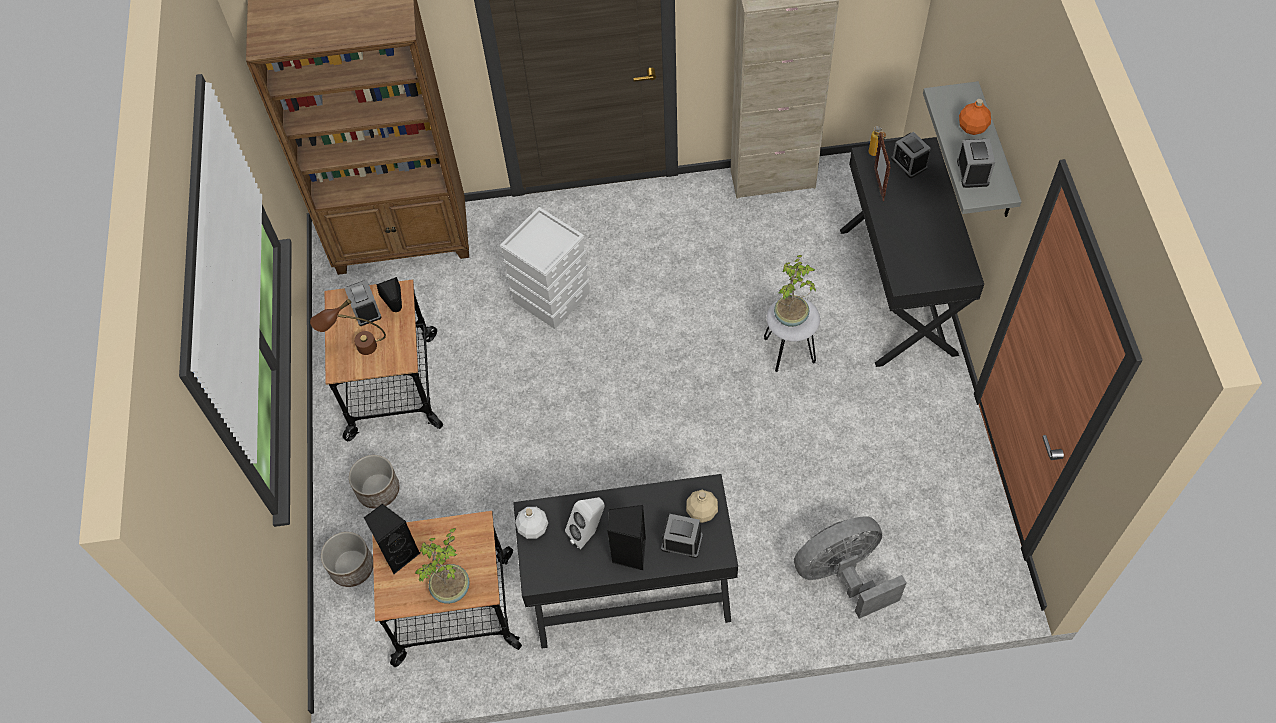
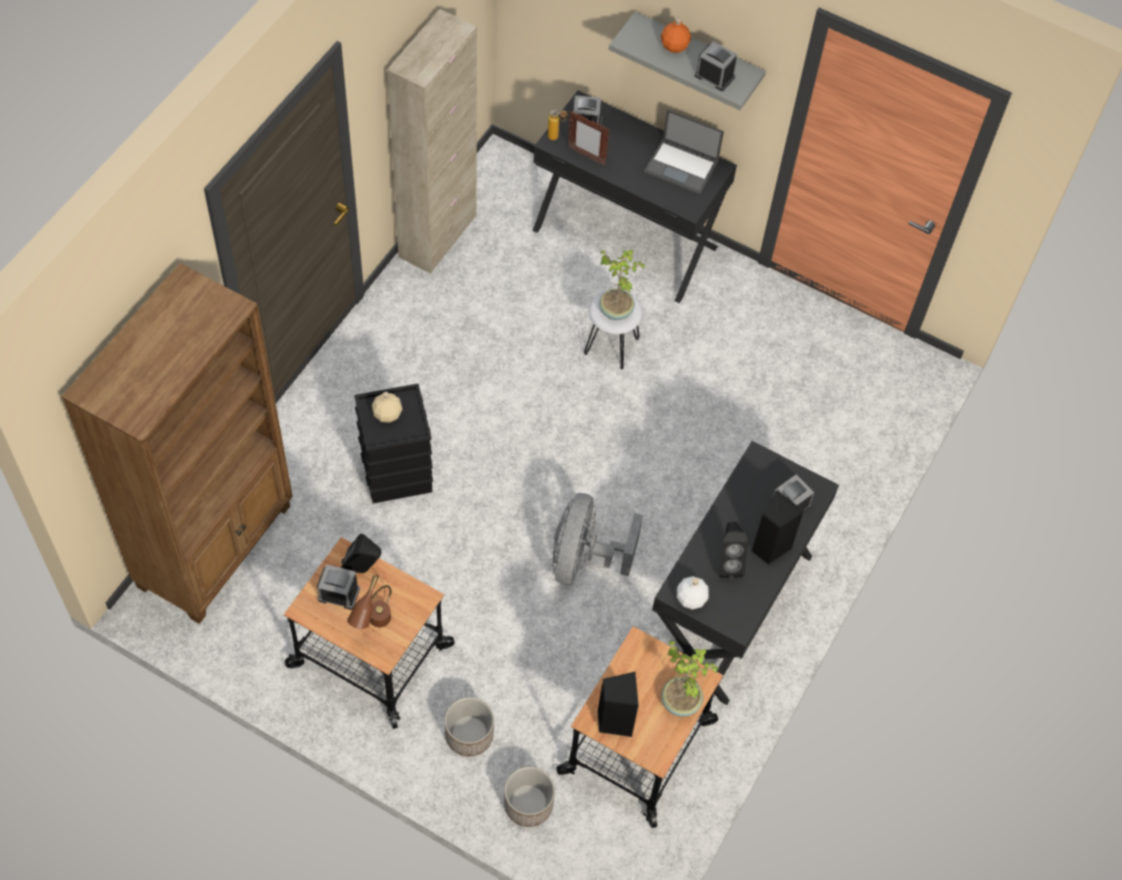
camera: 60 degrees left, 0 degrees up
white storage box [500,207,590,329] -> black storage box [354,384,433,503]
white speaker [565,497,605,550] -> black speaker [719,522,748,579]
beige bottle [686,490,718,523] -> beige bottle moved to [372,392,402,423]
grey fan [794,516,907,619] -> grey fan moved to [553,493,643,585]
none -> laptop [644,110,724,194]

